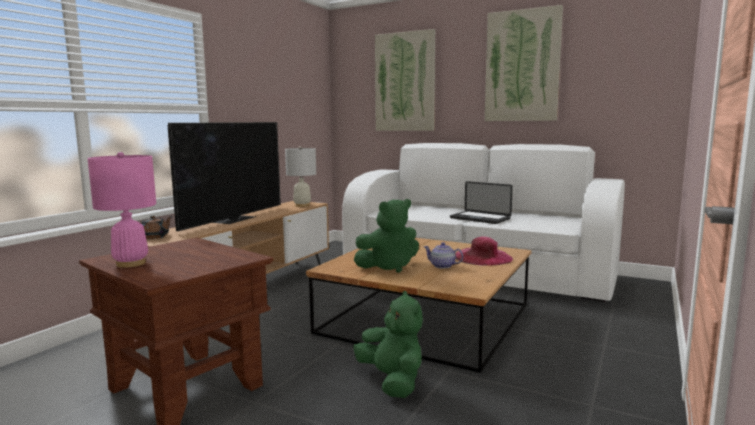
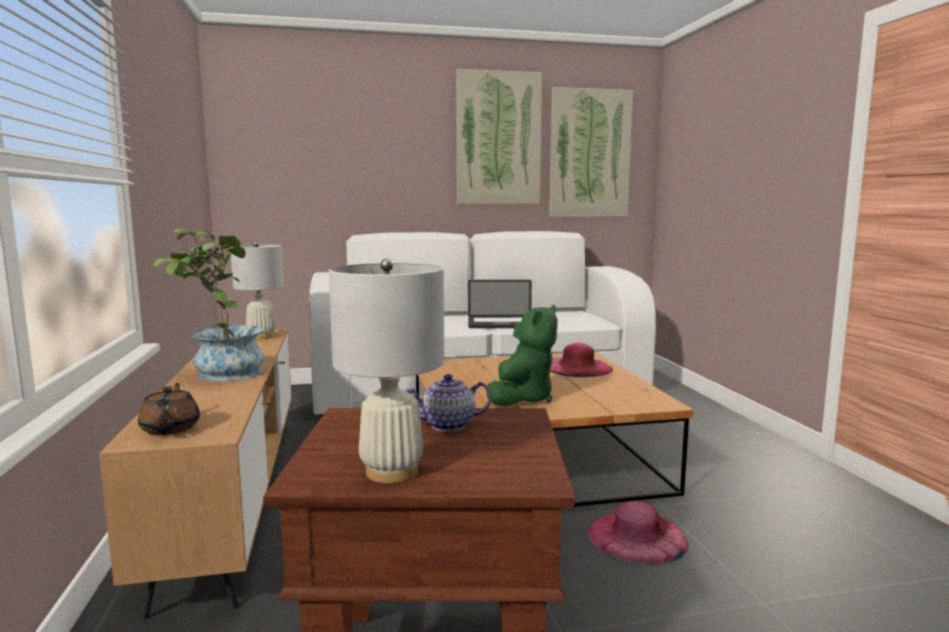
camera: 40 degrees left, 0 degrees up
pink table lamp [88,152,156,268] -> white table lamp [329,259,444,483]
television [168,122,281,231] -> potted plant [153,228,265,381]
green plush toy [353,291,423,398] -> pink hat [588,501,689,565]
picture [375,29,435,131] -> picture moved to [549,87,633,217]
teapot [424,242,463,269] -> teapot moved to [404,374,492,432]

